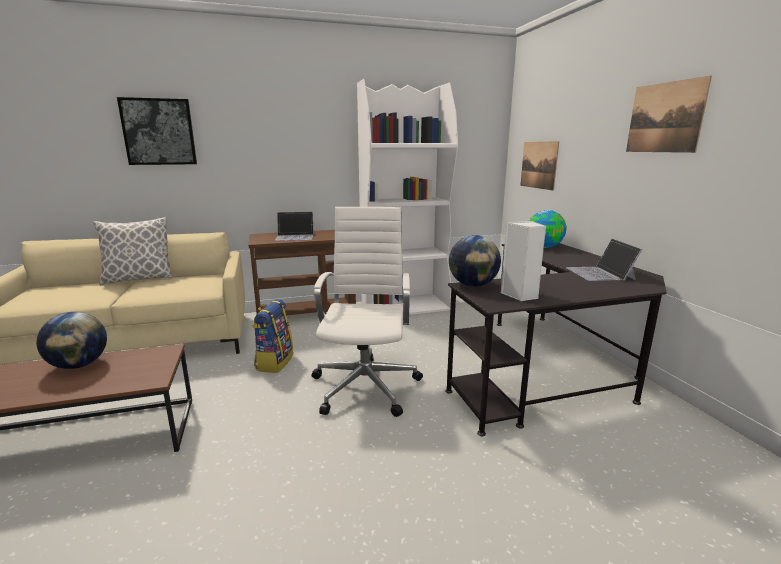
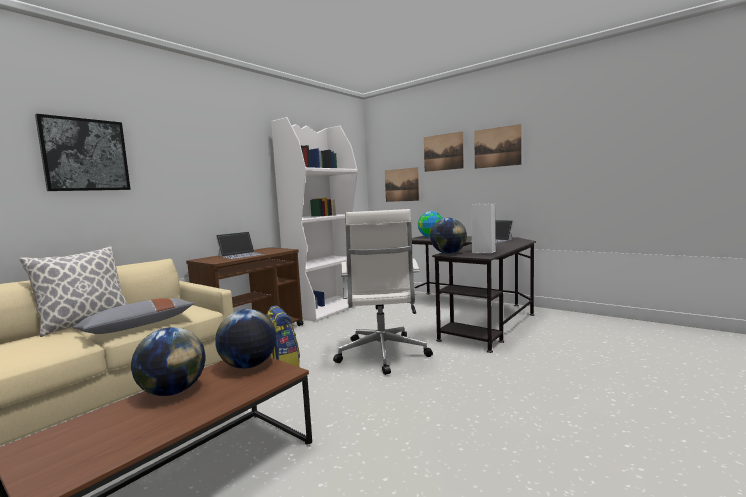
camera: 35 degrees left, 10 degrees down
white office chair [311,207,423,417] -> white office chair turned 150 degrees counterclockwise [333,209,433,375]
none -> grey pillow [72,298,195,334]
none -> globe [215,309,276,369]
none -> picture [424,131,464,172]

